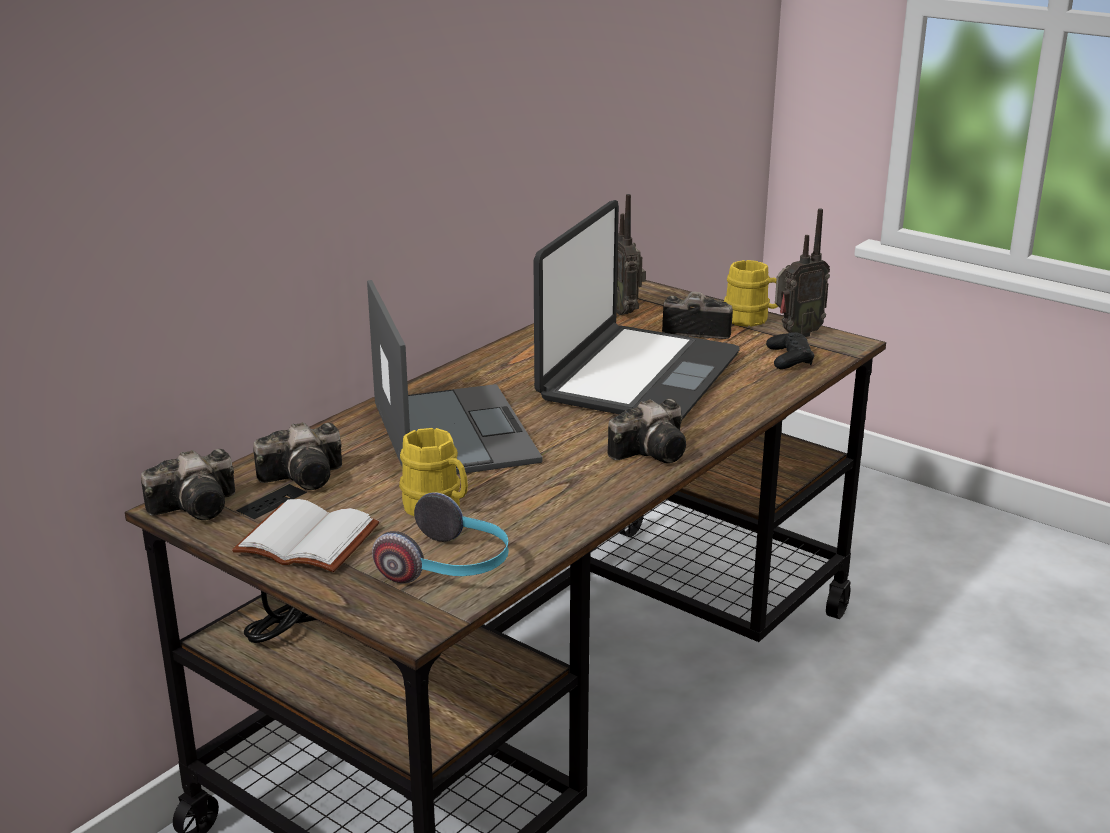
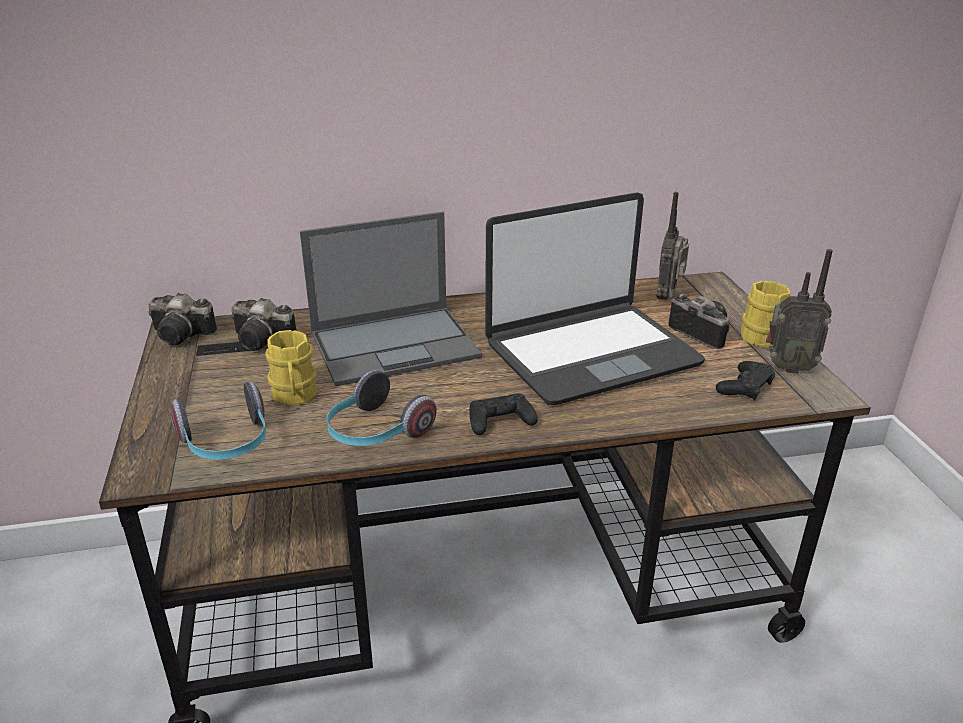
camera: 40 degrees right, 5 degrees up
white book [232,499,379,572] -> none
laptop [367,280,543,474] -> laptop turned 45 degrees clockwise [300,211,482,386]
camera [607,398,686,463] -> black game controller [469,394,538,435]
none -> headphones [327,370,437,446]

